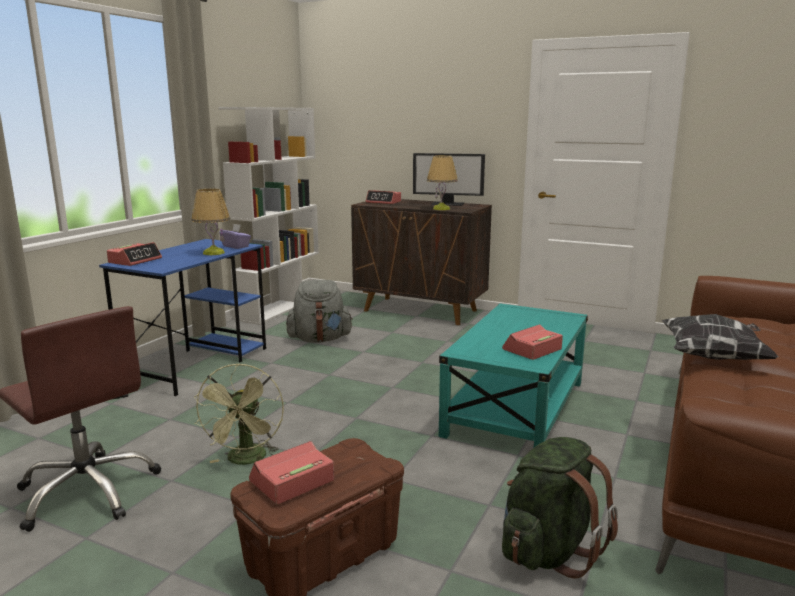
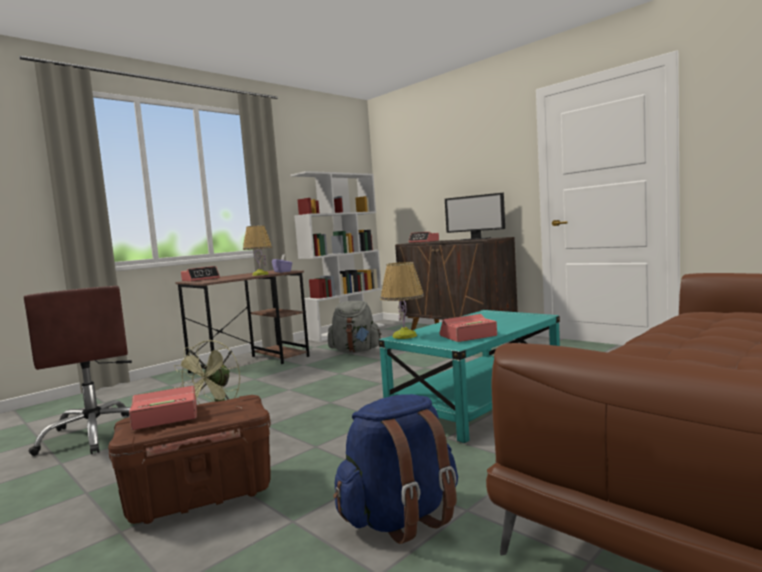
camera: 20 degrees right, 10 degrees down
blue desk [99,239,266,396] -> brown desk [175,270,310,373]
table lamp [427,155,458,210] -> table lamp moved to [381,262,424,339]
green backpack [502,437,618,579] -> blue backpack [333,394,458,544]
pillow [661,314,778,360] -> none

